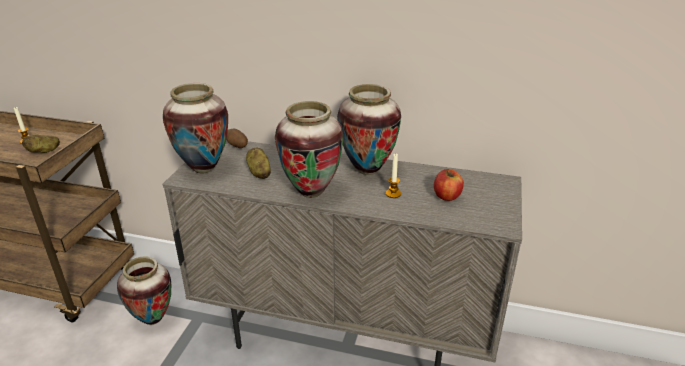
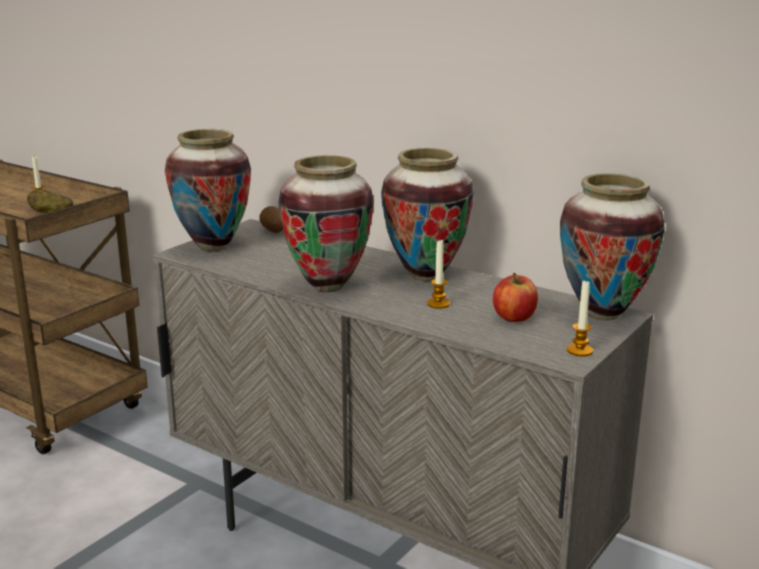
camera: 20 degrees right, 10 degrees down
vase [117,256,171,325] -> vase moved to [560,173,665,320]
potato [246,147,271,179] -> none
none -> candle [567,279,593,357]

